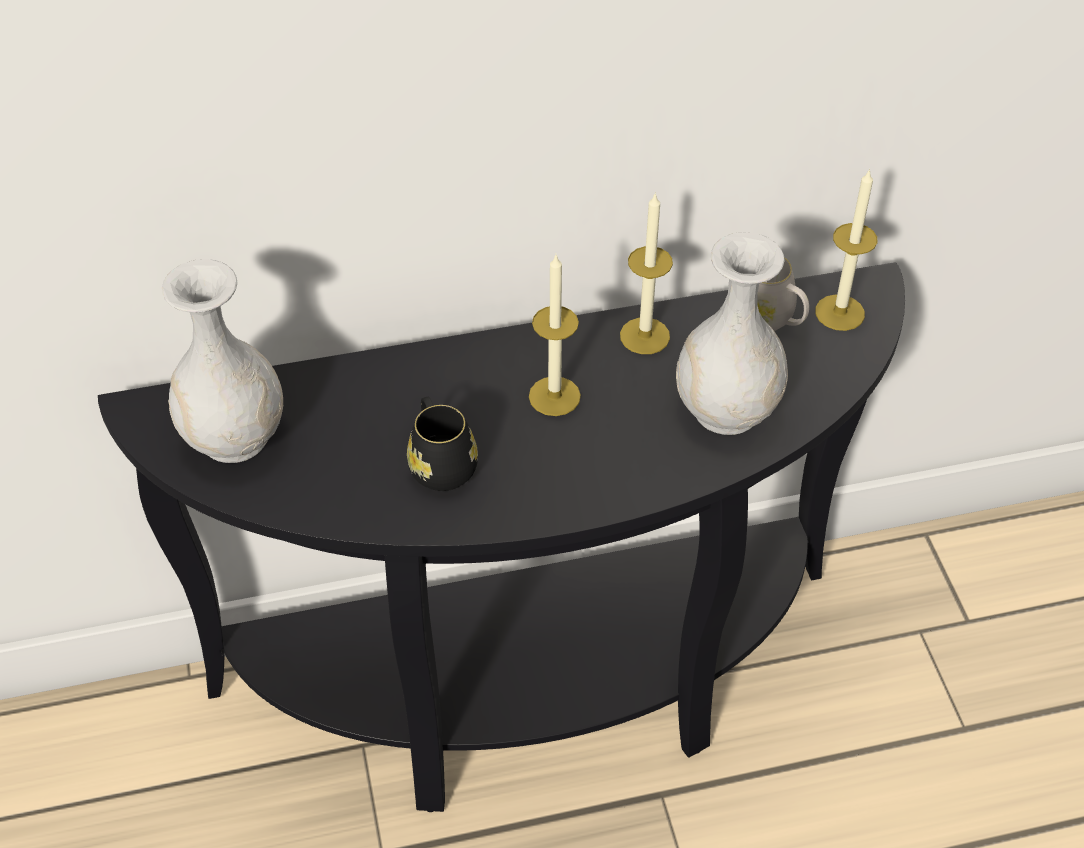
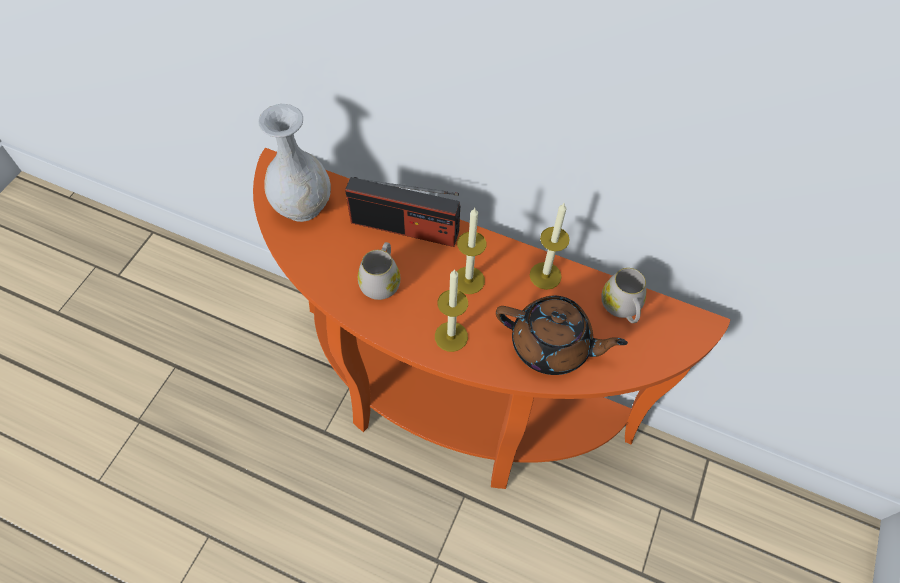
camera: 35 degrees right, 10 degrees up
black console table [98,262,905,812] -> orange console table [253,148,731,489]
black mug [407,397,478,491] -> white mug [358,242,400,300]
white vase [676,232,788,435] -> brown teapot [496,296,628,375]
candle [815,169,877,331] -> candle moved to [435,269,468,352]
none -> radio [345,177,460,247]

